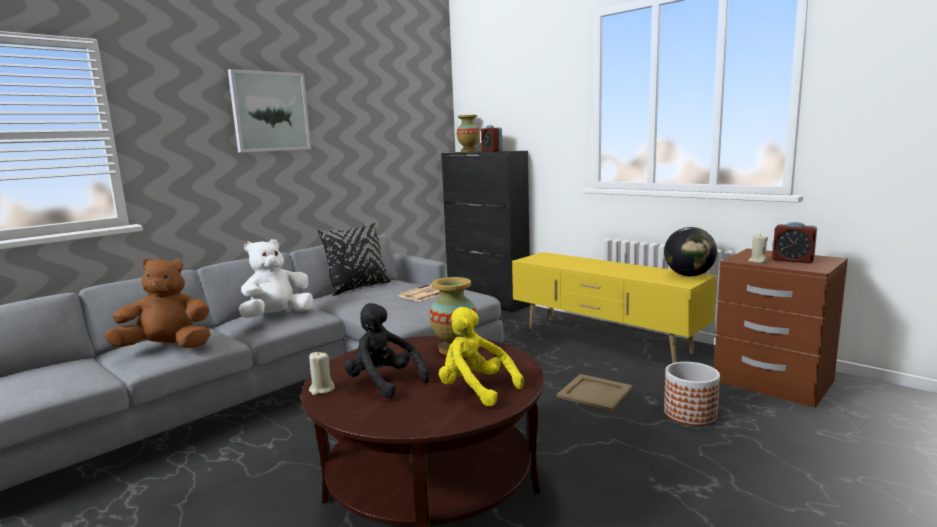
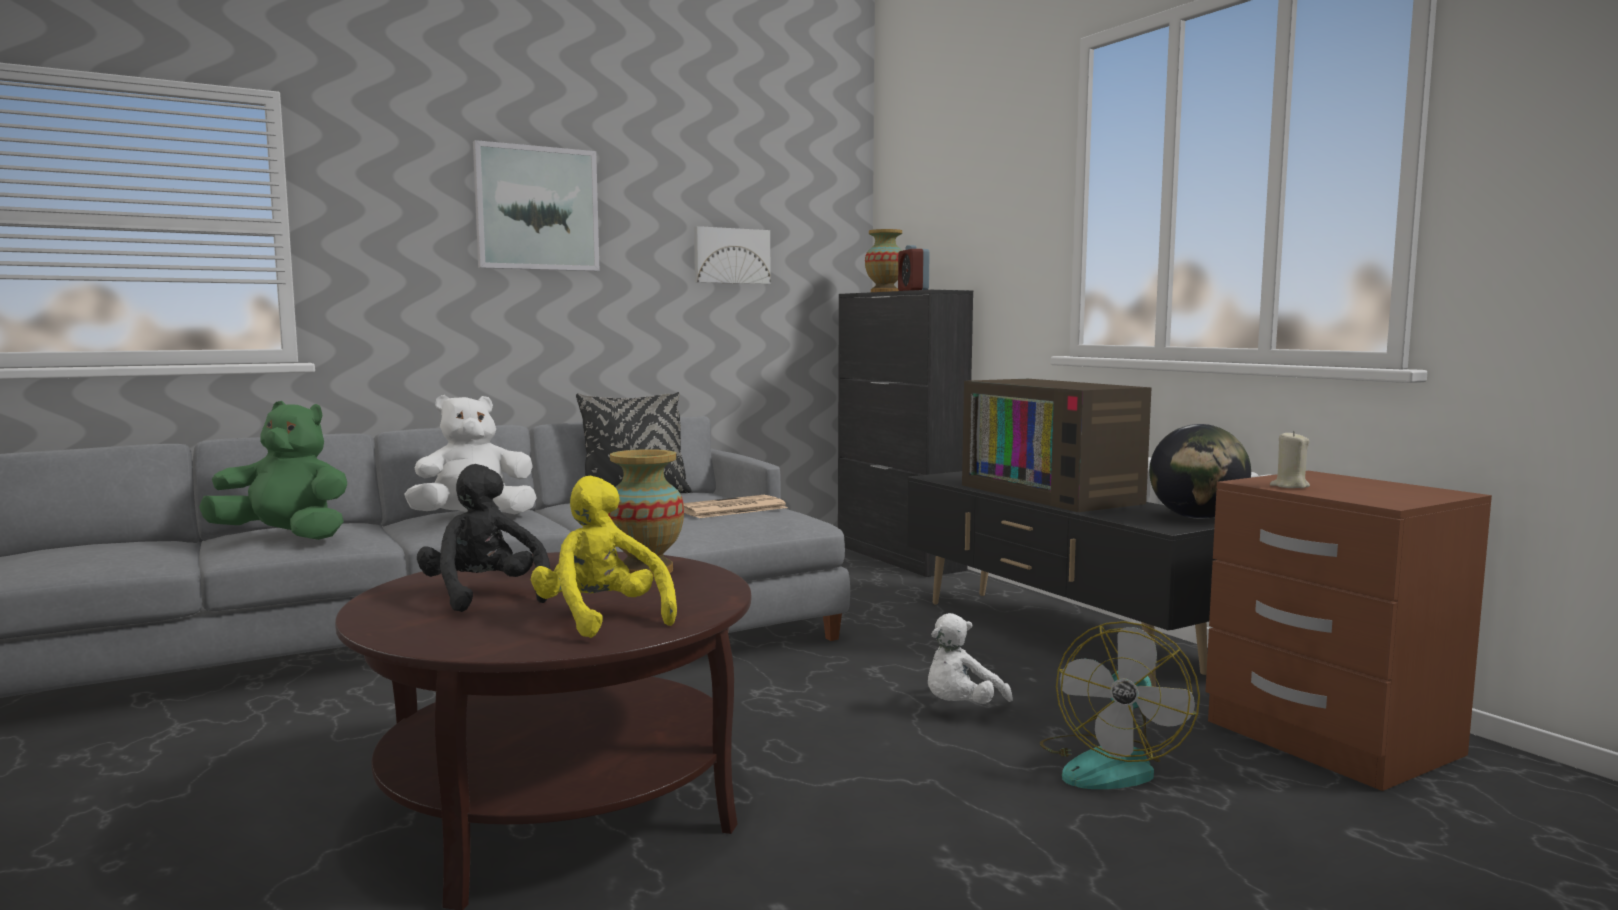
camera: 15 degrees right, 5 degrees down
brown plush toy [105,258,210,348] -> green plush toy [199,401,347,540]
beige candle [309,352,335,395] -> none
yellow tv stand [512,252,717,363] -> black tv stand [907,471,1216,687]
beige tray [556,374,633,411] -> white plush toy [928,613,1013,704]
planter [664,362,720,426] -> fan [1040,621,1200,789]
alarm clock [772,222,817,263] -> none
none -> picture [694,226,771,284]
none -> television [962,379,1152,512]

